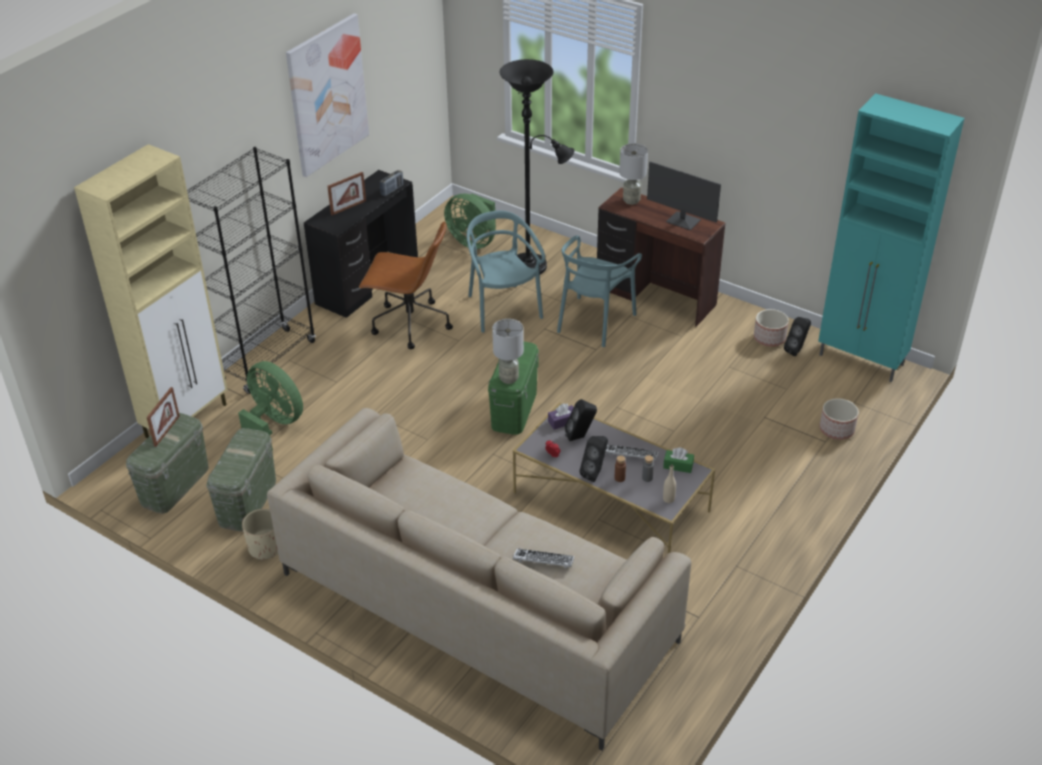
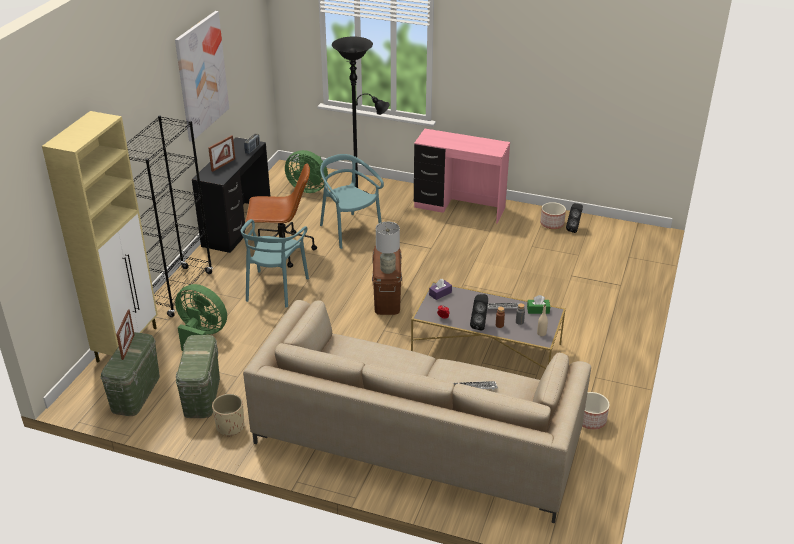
camera: 15 degrees left, 5 degrees down
green storage box [488,342,539,434] -> brown storage box [372,246,402,315]
turquoise chair [557,235,642,347] -> turquoise chair moved to [241,219,309,308]
black speaker [565,399,597,441] -> none
brown desk [597,187,725,327] -> pink desk [414,129,510,223]
grey table lamp [619,143,648,205] -> none
monitor [647,161,721,230] -> none
turquoise cabinet [818,93,964,382] -> none
planter [820,398,859,440] -> planter moved to [582,392,610,430]

